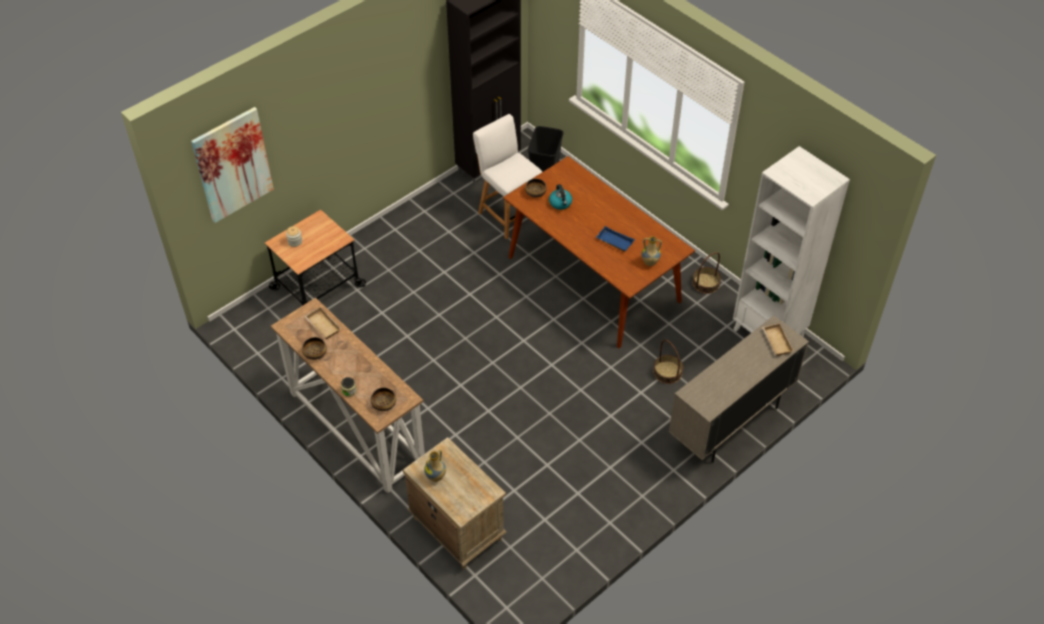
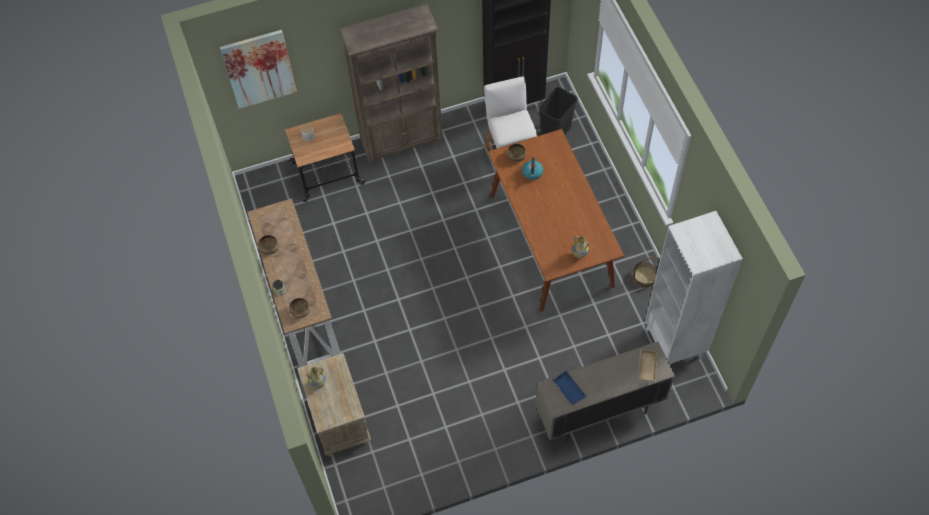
camera: 25 degrees right, 10 degrees up
beige tray [304,307,341,339] -> none
blue tray [596,226,635,252] -> blue tray moved to [553,371,586,405]
basket [653,339,683,384] -> none
none -> brown bookcase [339,4,443,165]

